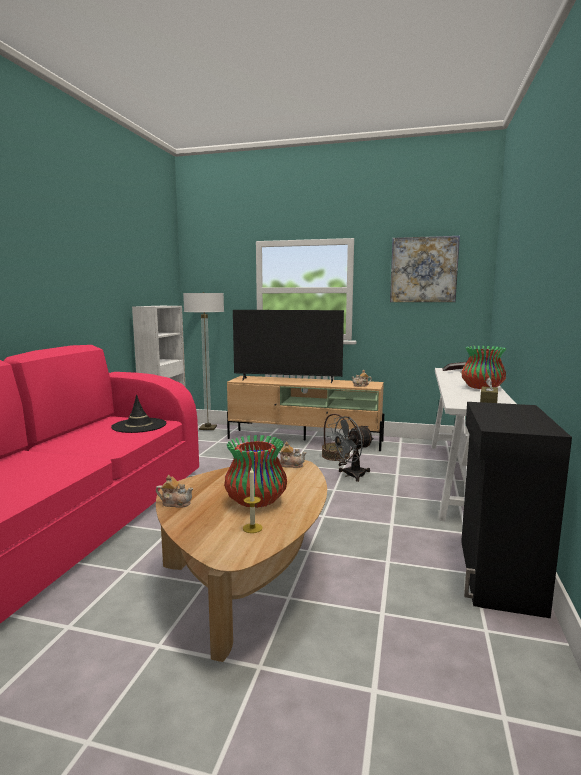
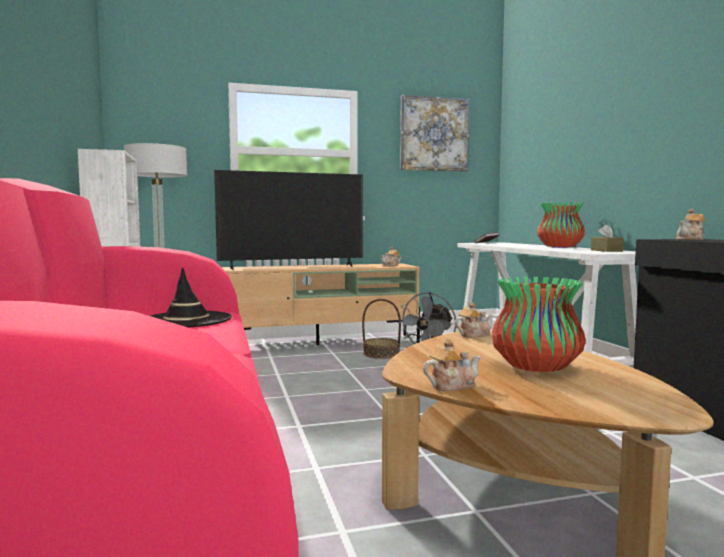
camera: 30 degrees left, 5 degrees down
candle [243,468,263,533] -> none
none -> teapot [676,209,705,240]

